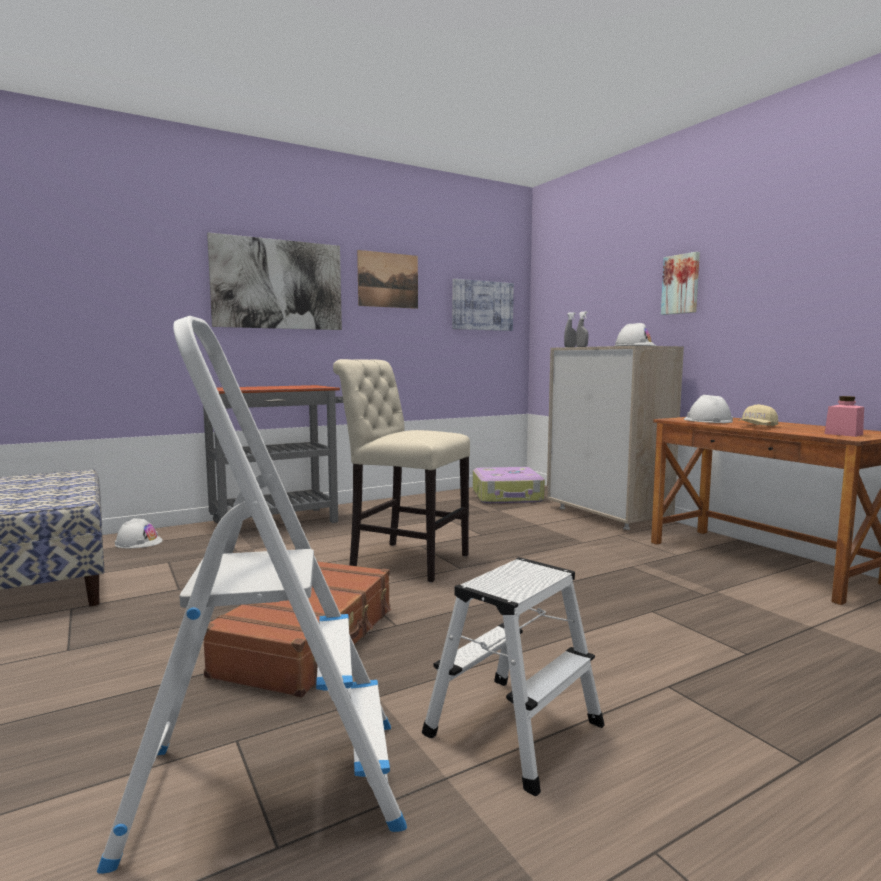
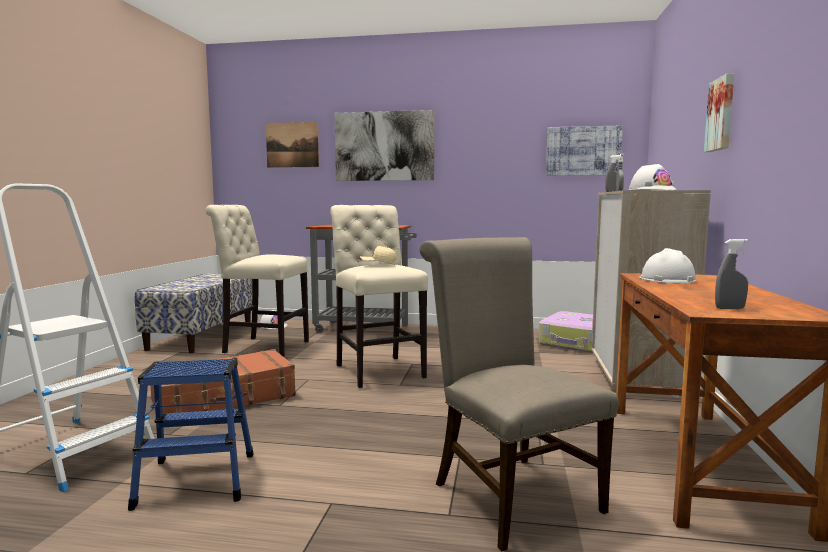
camera: 40 degrees right, 0 degrees up
picture [357,250,418,309] -> picture moved to [266,122,319,168]
white step ladder [422,557,605,796] -> blue step ladder [128,358,254,511]
beige cap [738,404,778,426] -> beige cap moved to [360,246,396,265]
pink jar [825,396,864,437] -> grey spray bottle [715,239,748,309]
none -> beige stool [206,205,309,357]
none -> beige chair [420,237,619,551]

